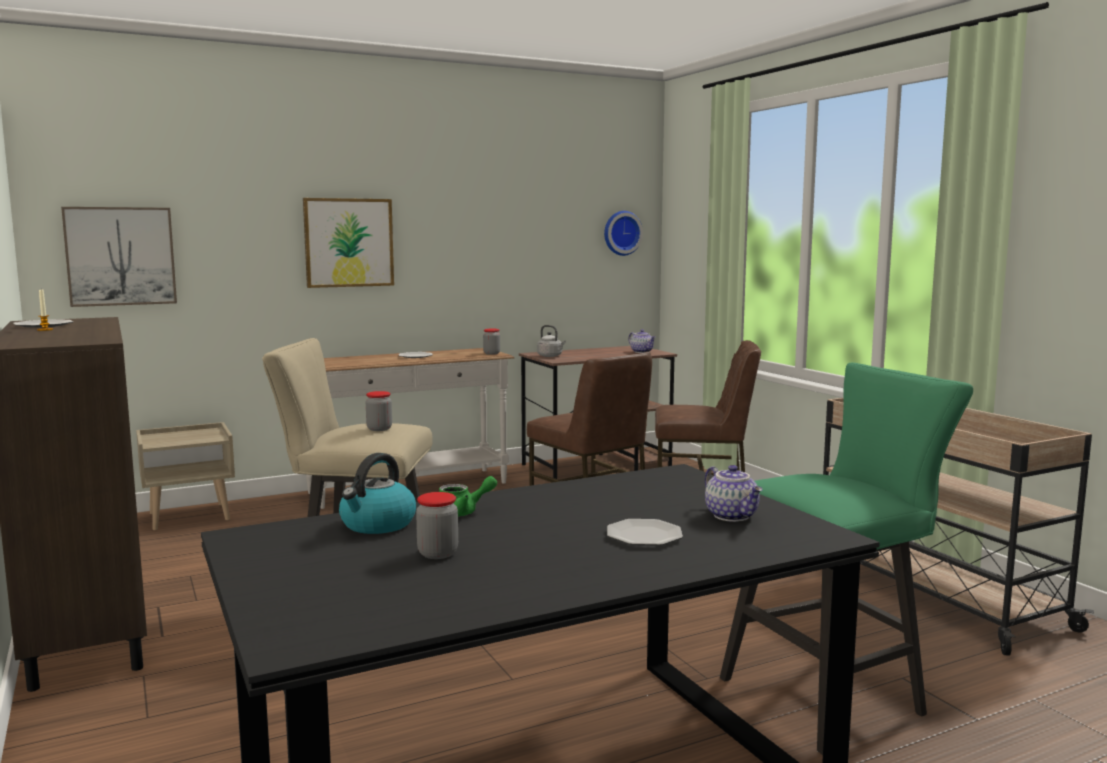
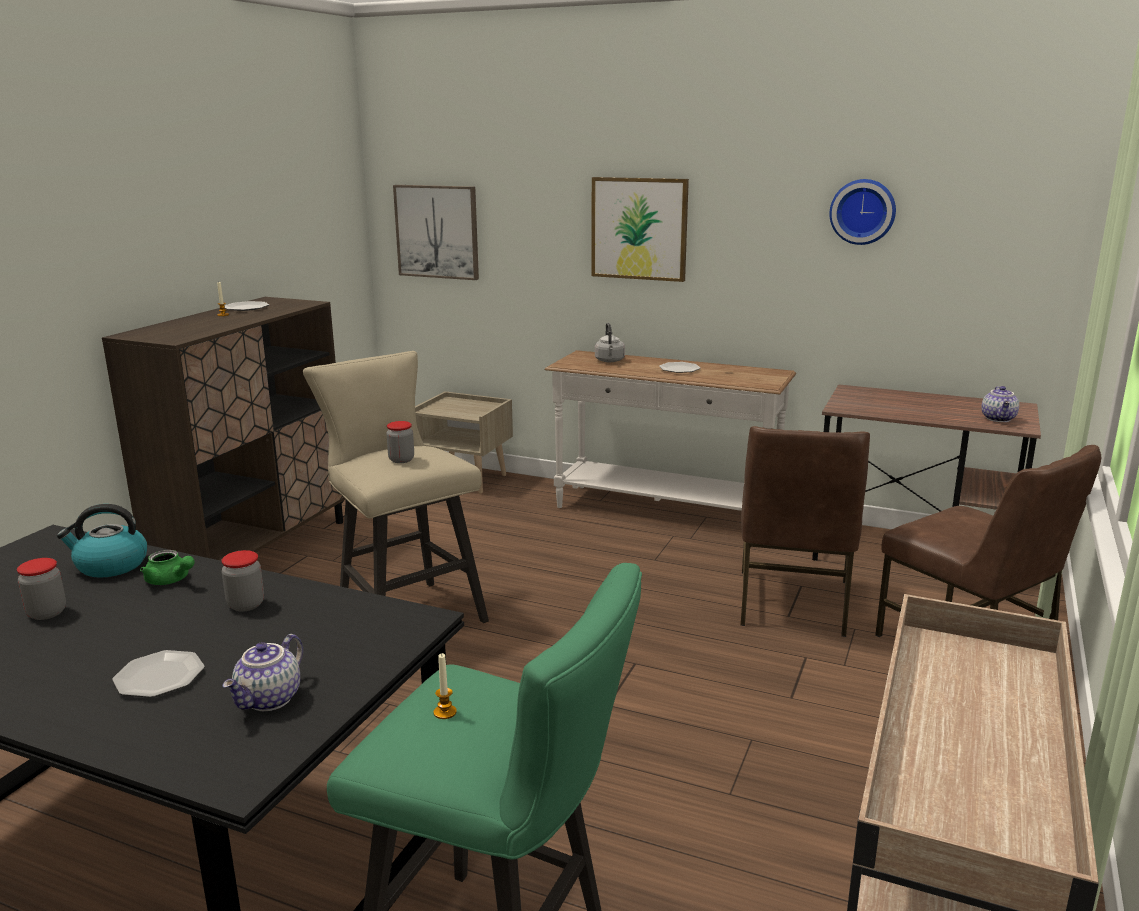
camera: 50 degrees right, 10 degrees up
jar [483,328,500,355] -> jar moved to [222,550,264,612]
grey kettle [537,325,566,357] -> grey kettle moved to [595,323,625,362]
wall clock [604,211,643,256] -> wall clock moved to [829,179,896,245]
none -> candle [434,653,457,719]

